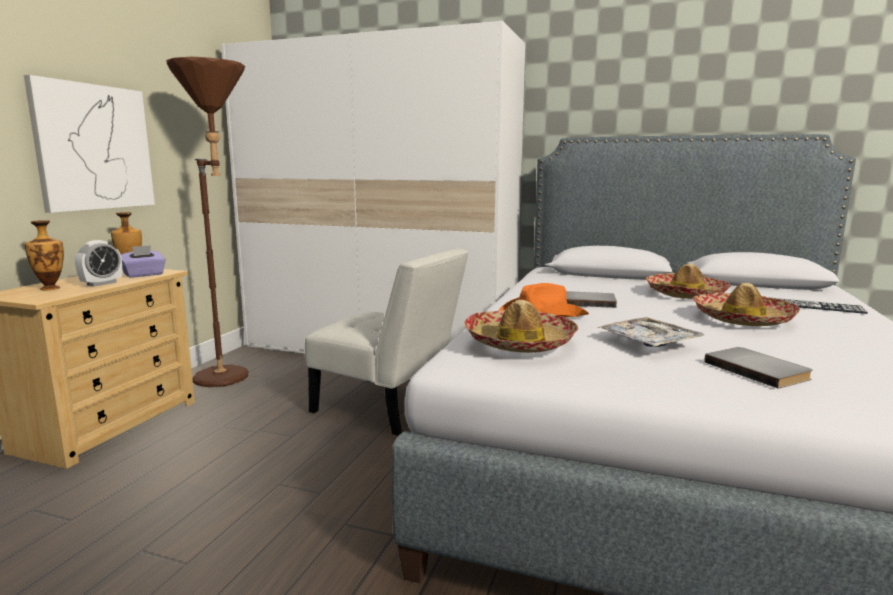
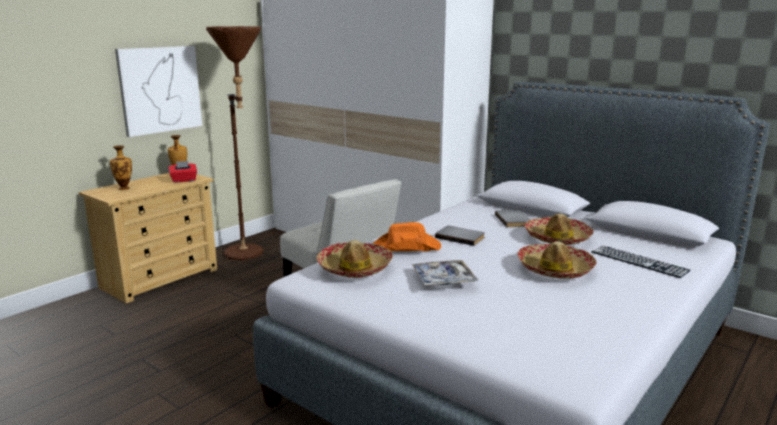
camera: 20 degrees right, 5 degrees up
alarm clock [75,240,122,287] -> none
purple tissue box [121,245,166,278] -> red tissue box [168,161,197,183]
grey book [705,347,813,389] -> grey book moved to [495,210,530,227]

